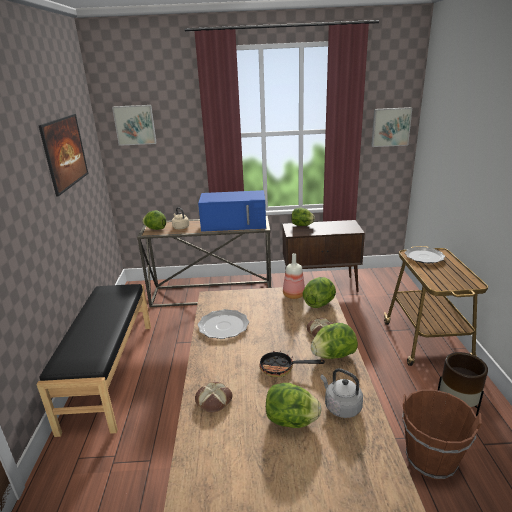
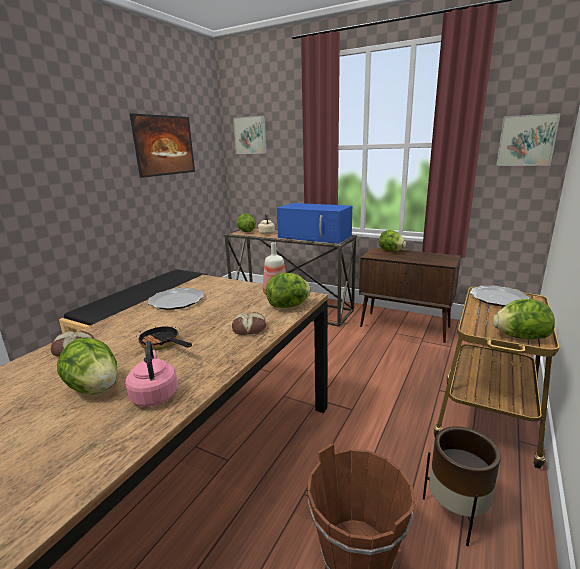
camera: 30 degrees right, 5 degrees down
lettuce [311,323,358,359] -> lettuce moved to [493,299,555,339]
grey kettle [320,368,363,418] -> pink kettle [125,341,178,407]

